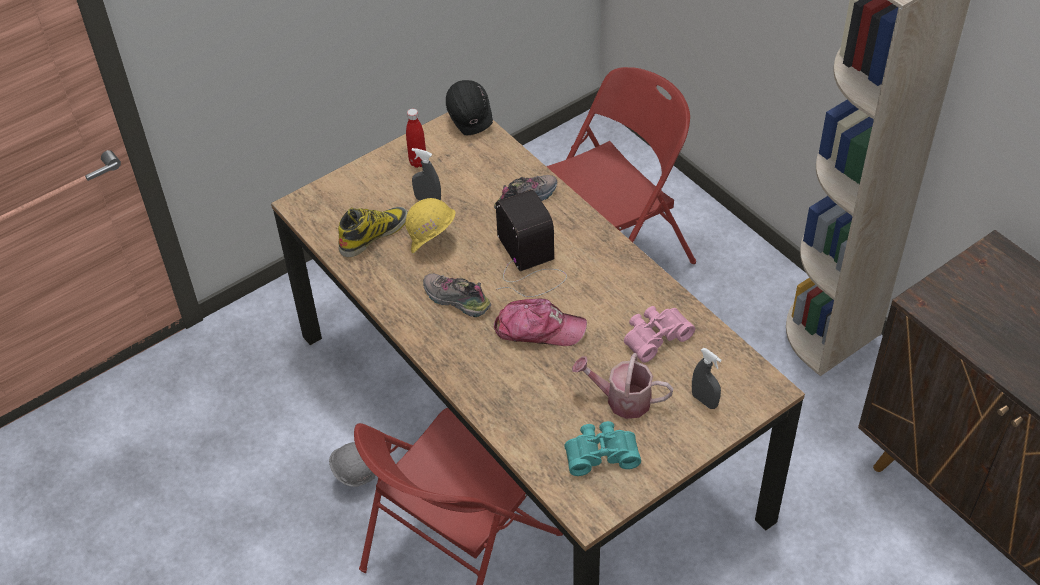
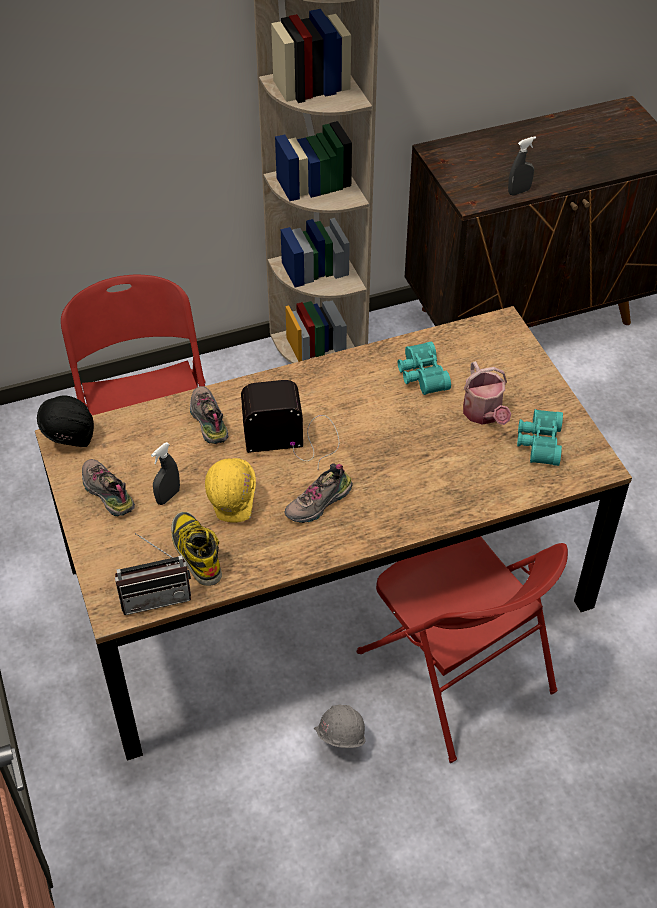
camera: 75 degrees left, 0 degrees up
red bottle [406,109,426,168] -> shoe [82,459,135,516]
cap [494,298,587,346] -> none
watering can [572,353,674,419] -> watering can turned 45 degrees counterclockwise [463,361,512,425]
pink binoculars [624,306,695,363] -> turquoise binoculars [398,342,451,395]
grey spray bottle [692,348,722,409] -> grey spray bottle moved to [508,136,536,195]
none -> radio [115,533,191,615]

